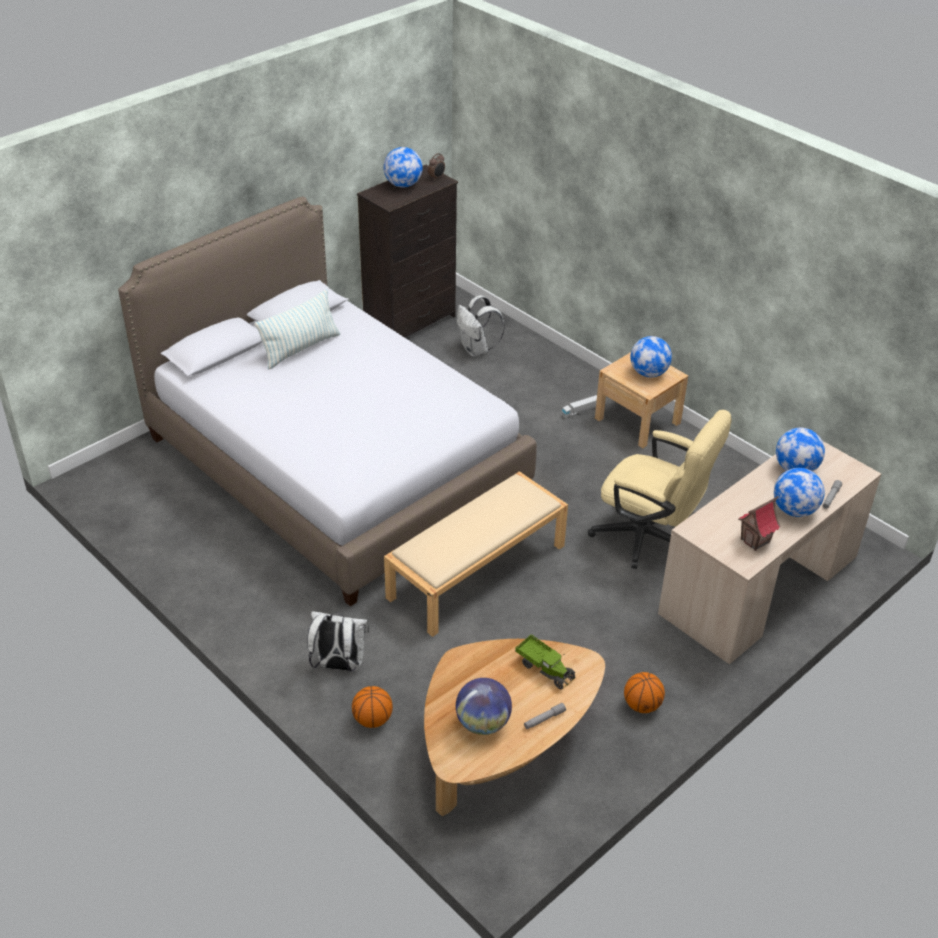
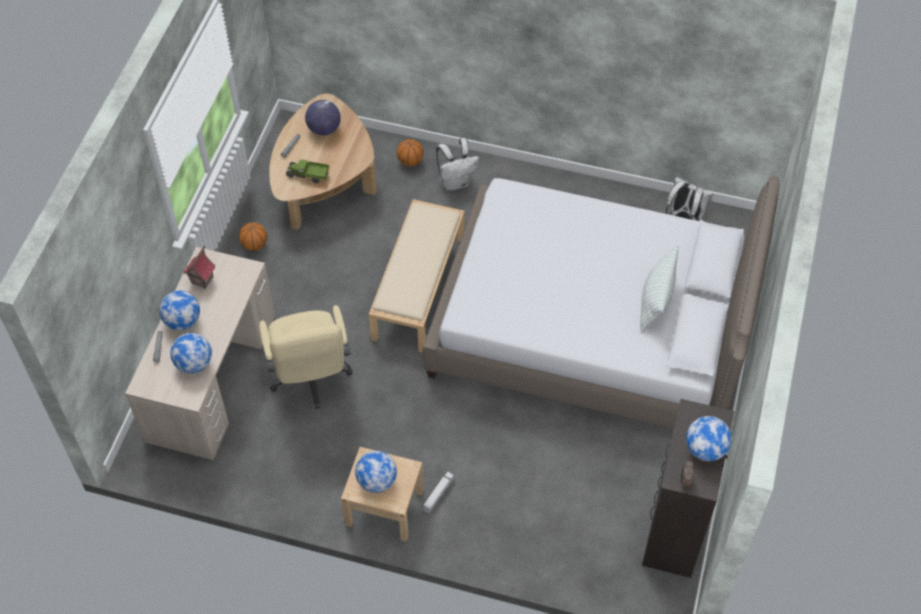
camera: 150 degrees right, 15 degrees up
white backpack [457,295,505,357] -> white backpack moved to [666,177,713,221]
beige office chair [588,410,732,569] -> beige office chair turned 105 degrees counterclockwise [259,305,353,409]

